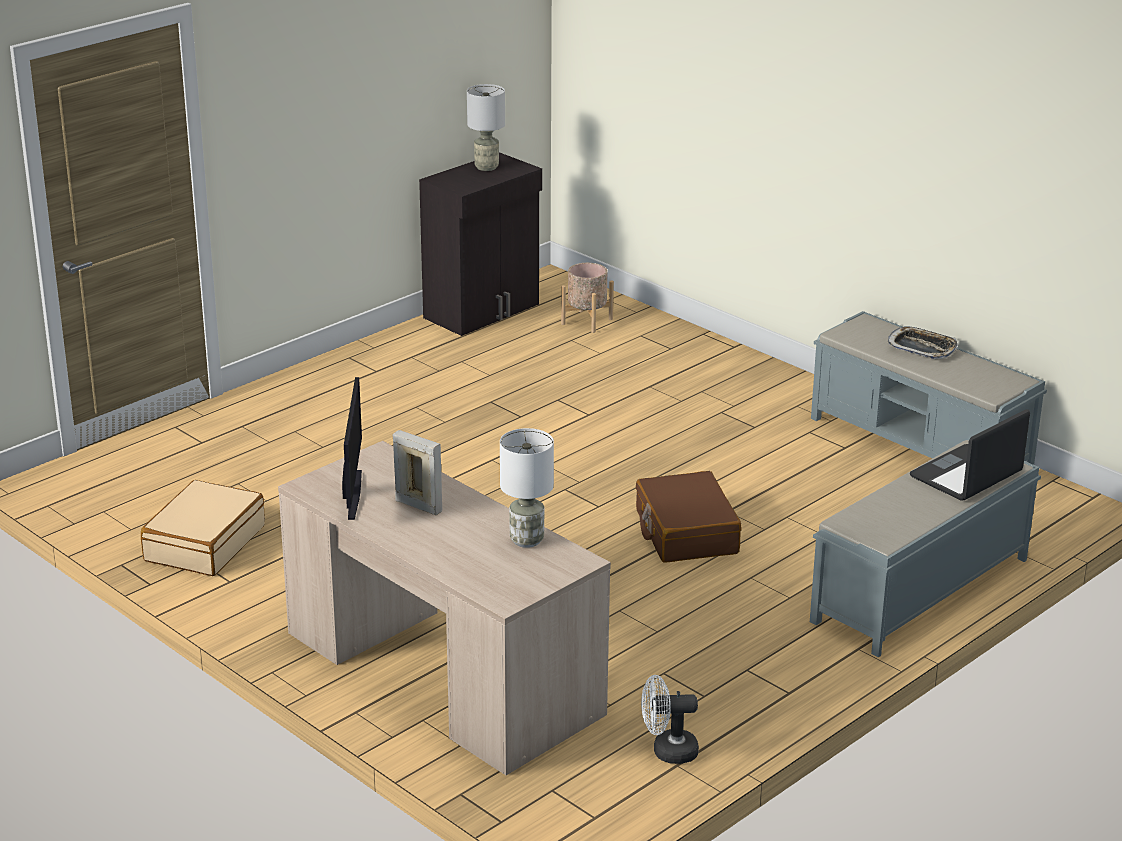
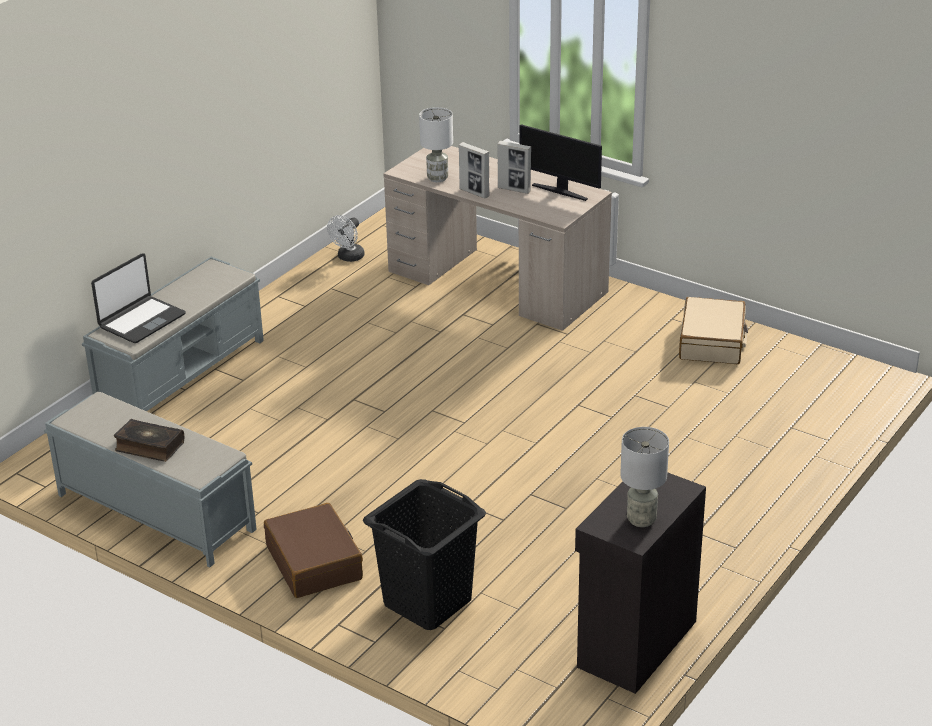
camera: 170 degrees right, 5 degrees up
monitor [342,377,362,520] -> monitor turned 45 degrees counterclockwise [519,124,602,201]
beige planter [561,263,614,333] -> none
brown suitcase [636,471,741,563] -> brown suitcase moved to [264,503,363,598]
white fan [641,675,699,764] -> white fan turned 135 degrees clockwise [327,215,365,262]
tray [888,326,958,359] -> book [114,419,184,462]
none -> black laundry basket [363,479,486,630]
none -> picture frame [459,142,490,199]

